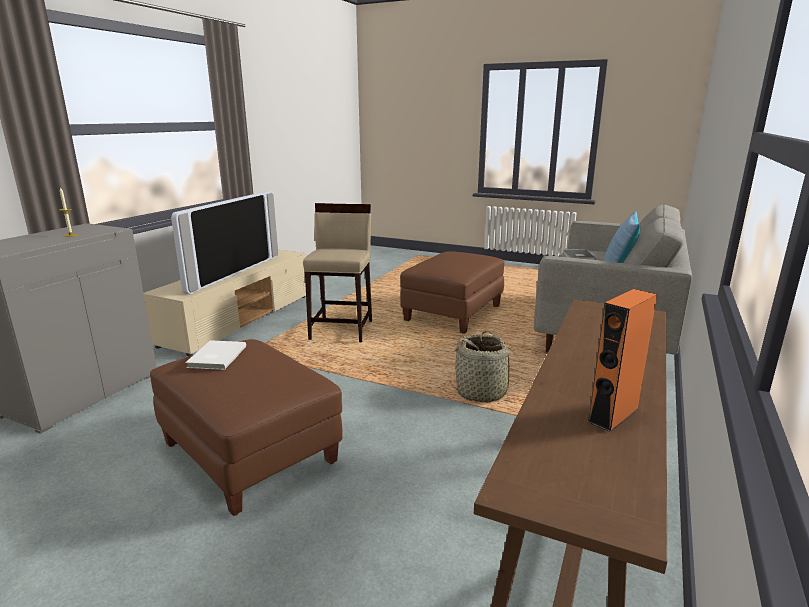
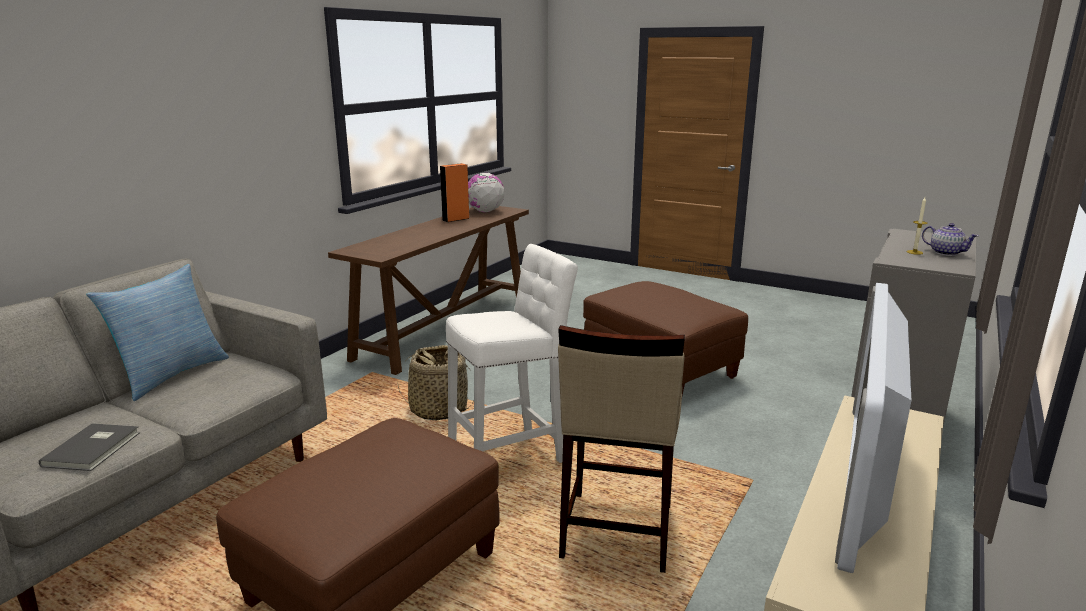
camera: 175 degrees left, 0 degrees up
white book [185,340,246,370] -> none
none -> white stool [446,244,578,463]
none -> globe [468,173,504,212]
none -> teapot [922,223,979,256]

